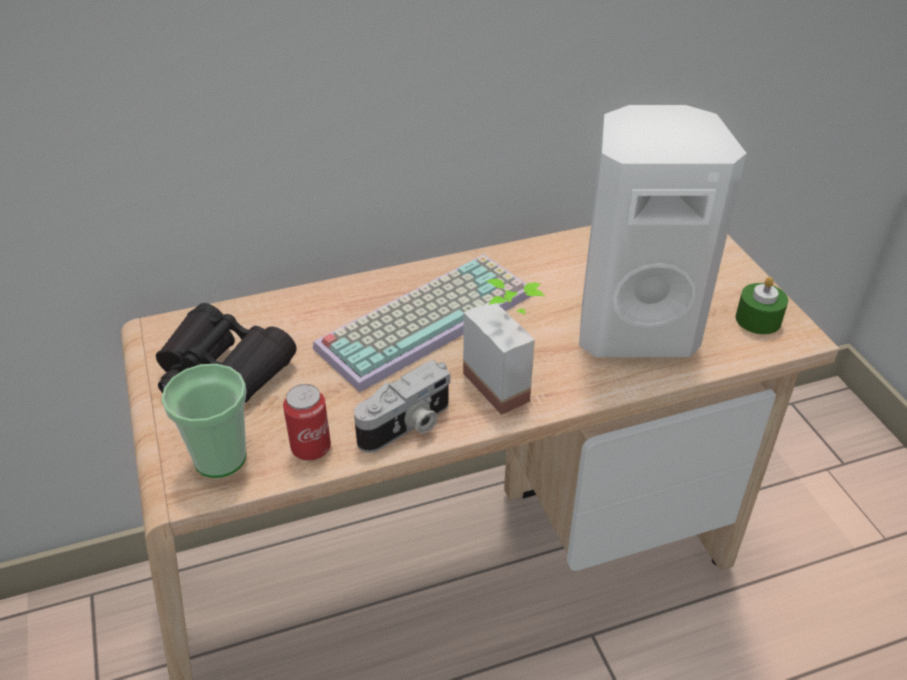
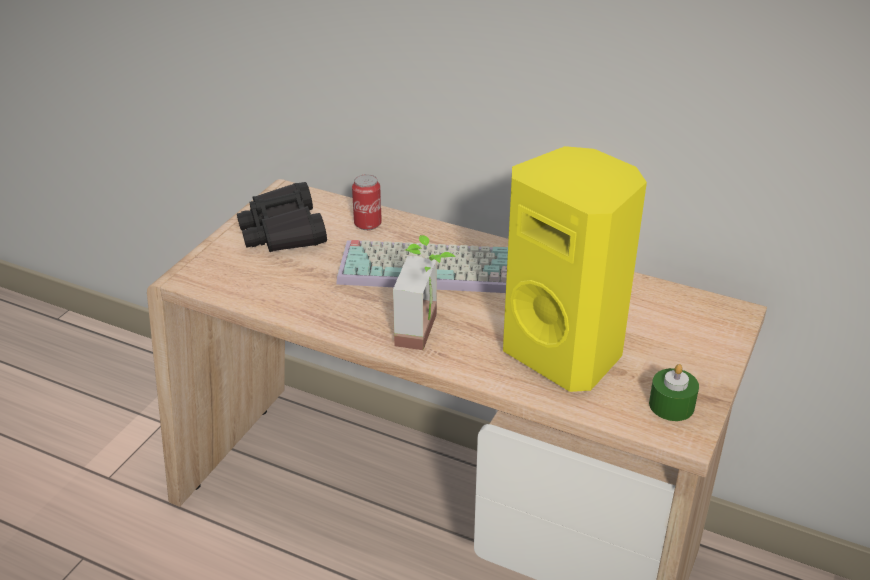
camera: 45 degrees right, 5 degrees down
cup [161,364,247,478] -> none
can [283,384,331,461] -> can moved to [352,174,382,230]
camera [354,360,450,453] -> none
white speaker [579,105,747,357] -> yellow speaker [503,146,647,392]

